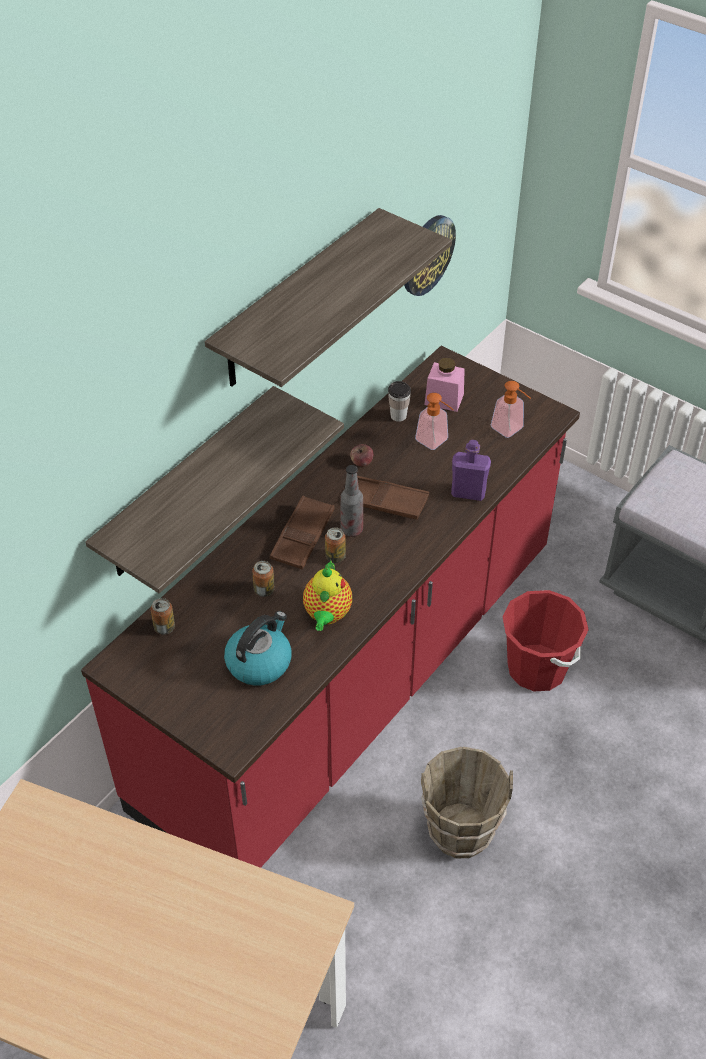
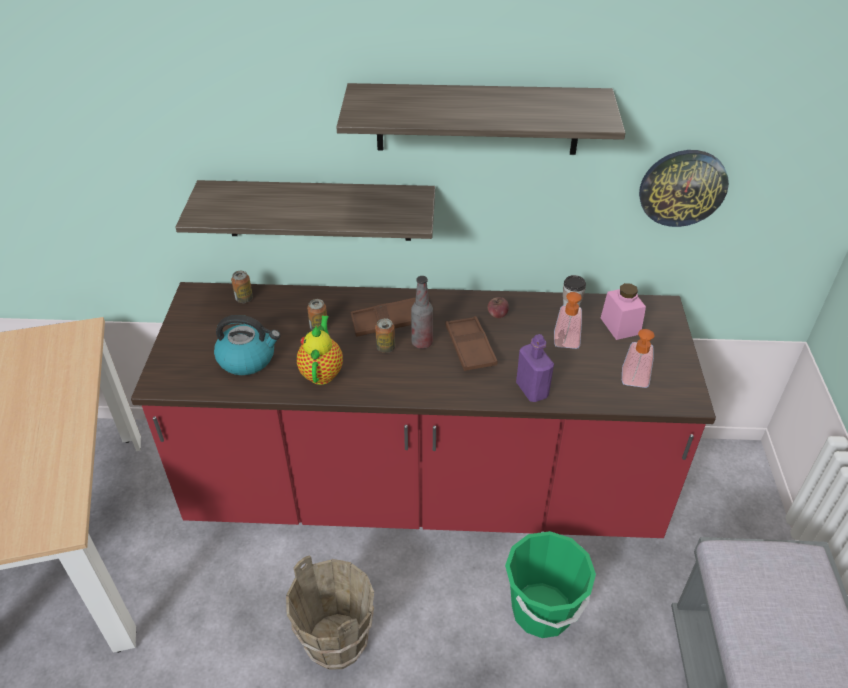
camera: 55 degrees right, 5 degrees down
teapot [303,560,352,631] -> teapot turned 120 degrees clockwise [297,316,343,385]
red bucket [502,590,589,691] -> green bucket [505,531,596,638]

